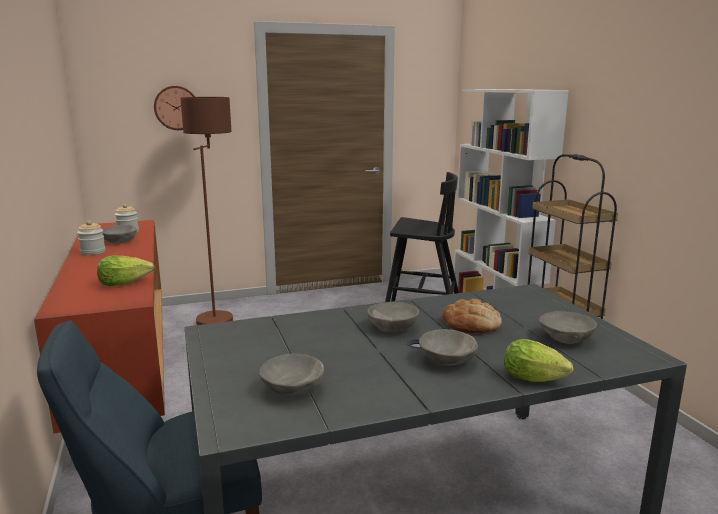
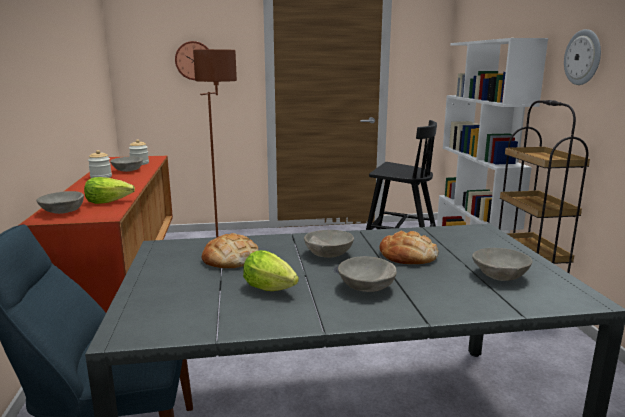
camera: 10 degrees right, 0 degrees up
grey bowl [259,354,324,395] -> grey bowl moved to [37,191,84,214]
lettuce [504,339,573,382] -> lettuce moved to [243,250,299,291]
none -> bread [202,233,259,268]
none -> wall clock [564,29,601,85]

